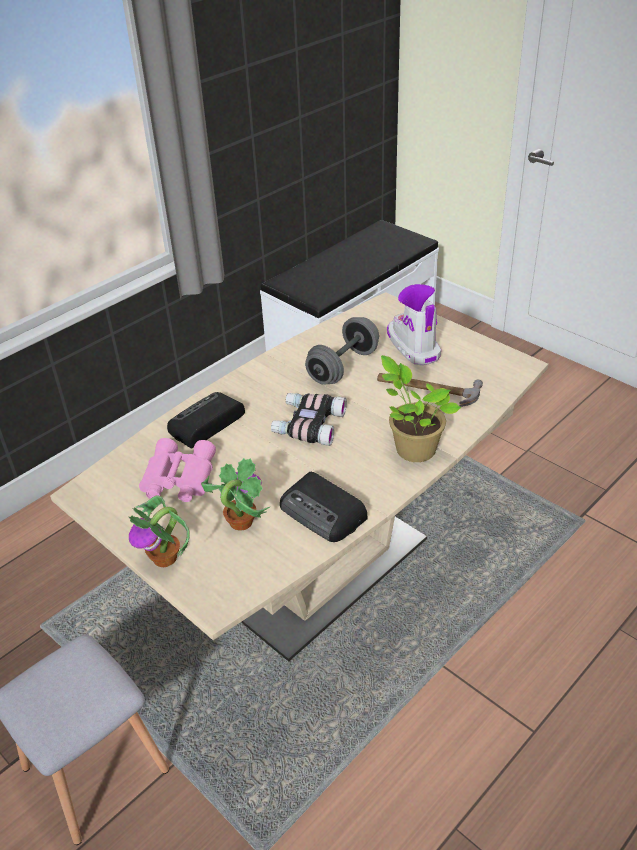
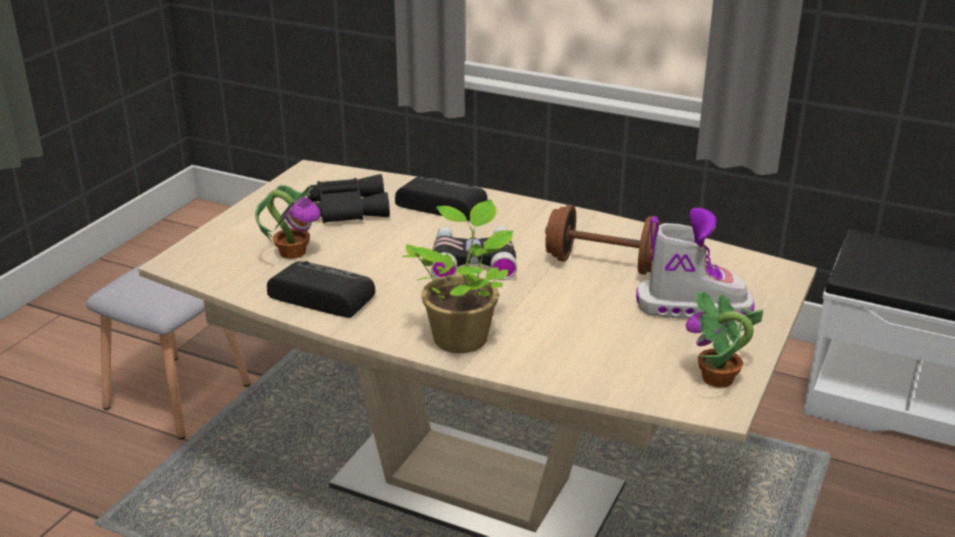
camera: 70 degrees right, 10 degrees down
potted plant [129,495,190,567] -> potted plant moved to [686,290,763,387]
pink binoculars [139,438,216,502] -> black binoculars [307,174,390,223]
radio [280,472,368,542] -> radio turned 90 degrees clockwise [267,261,375,318]
grey dumbbell [305,317,379,385] -> brown dumbbell [545,204,661,275]
hammer [377,373,483,407] -> none
boot [387,284,441,366] -> boot turned 45 degrees clockwise [636,208,755,319]

